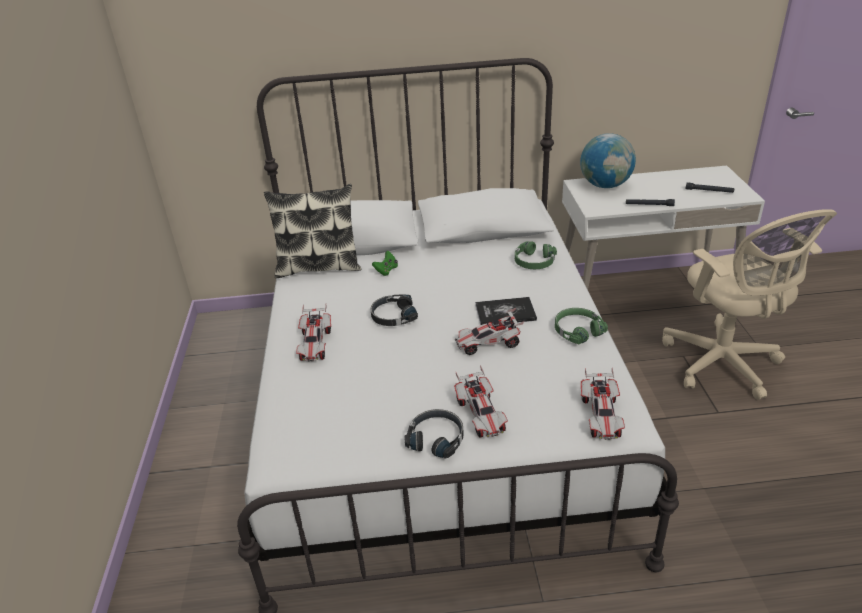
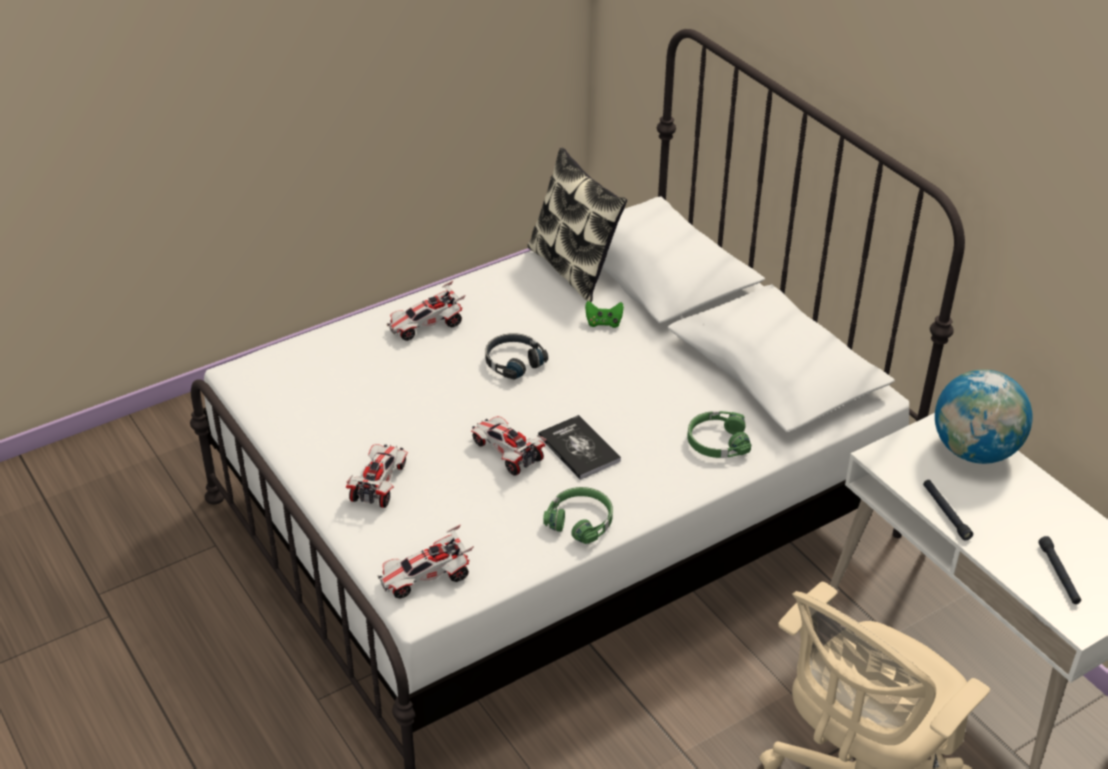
camera: 60 degrees right, 5 degrees up
black headphones [405,409,464,459] -> none
toy car [454,366,508,438] -> toy car turned 150 degrees clockwise [346,444,408,508]

